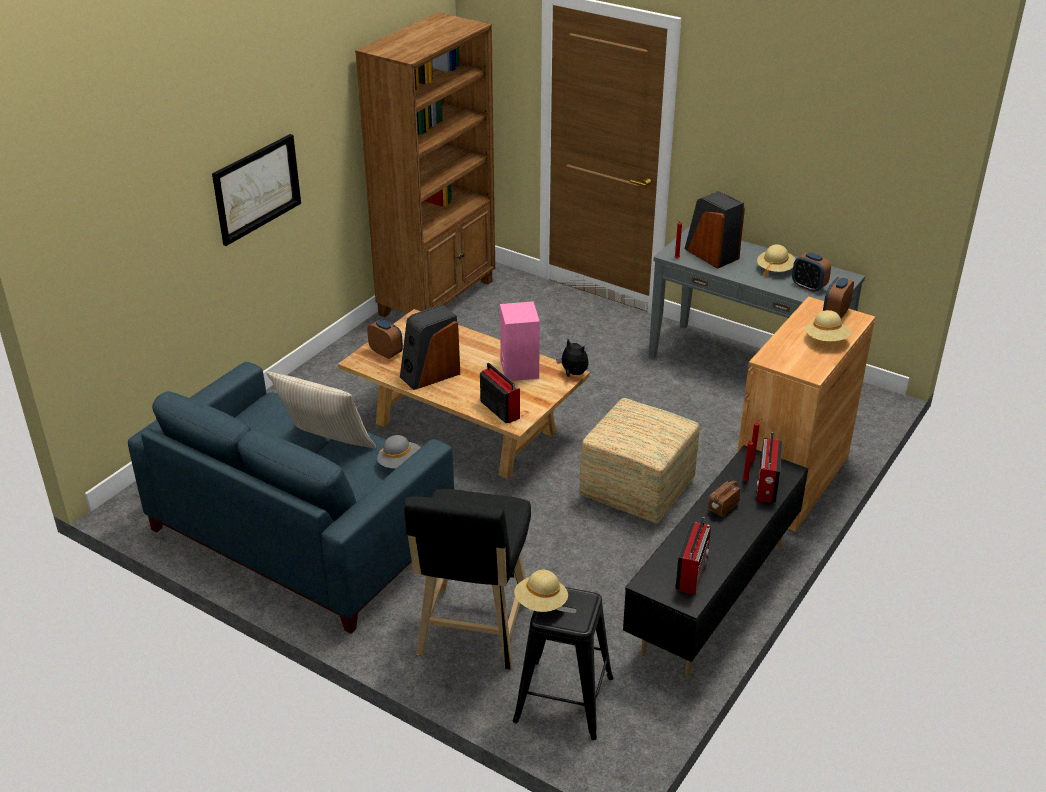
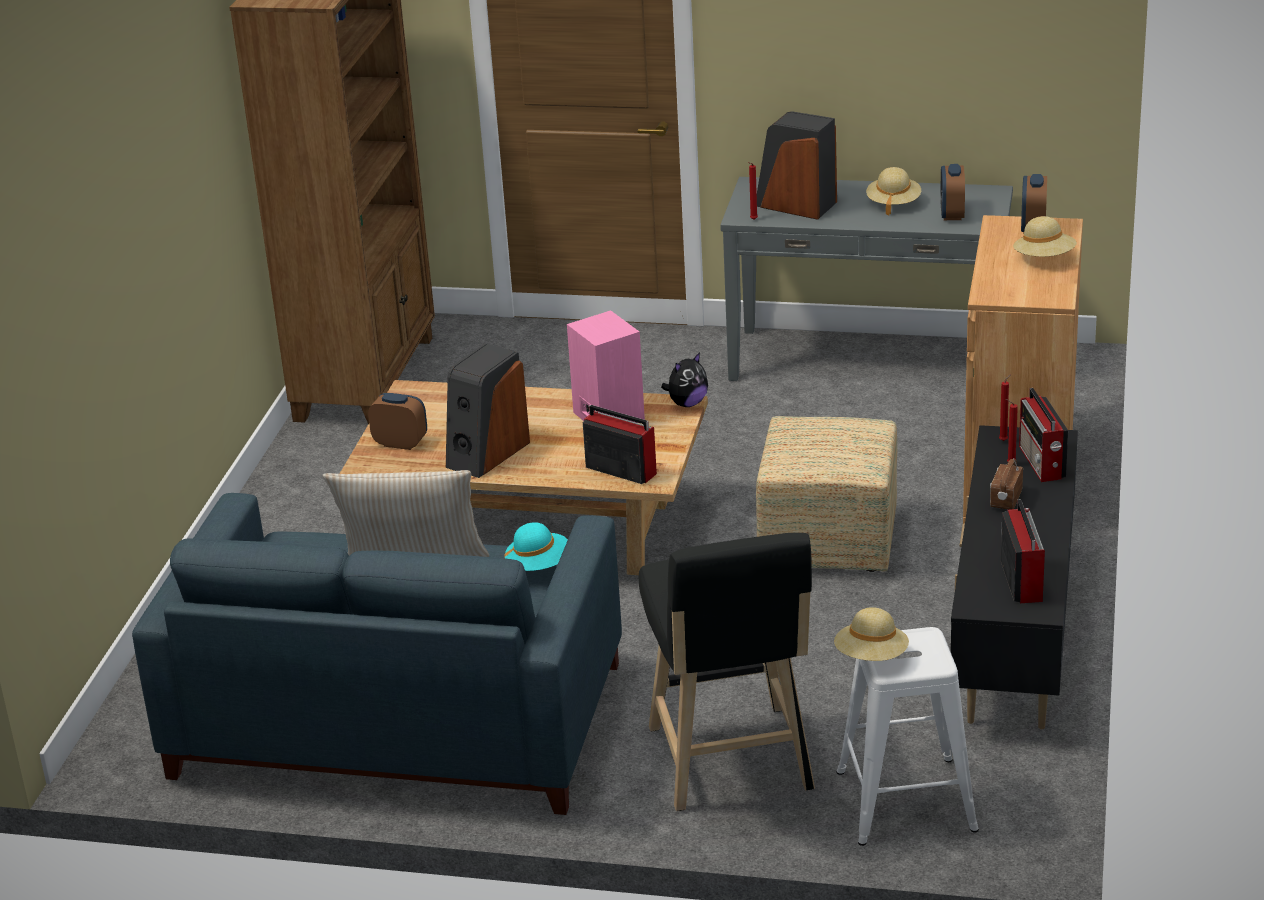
camera: 20 degrees left, 5 degrees down
picture [212,134,301,246] -> none
grey hat [377,435,421,469] -> turquoise hat [504,522,568,571]
black stool [513,587,613,740] -> white stool [836,627,979,846]
plush toy [556,339,588,377] -> plush toy turned 120 degrees clockwise [661,352,708,407]
alarm clock [792,252,831,292] -> alarm clock turned 75 degrees clockwise [940,164,965,220]

